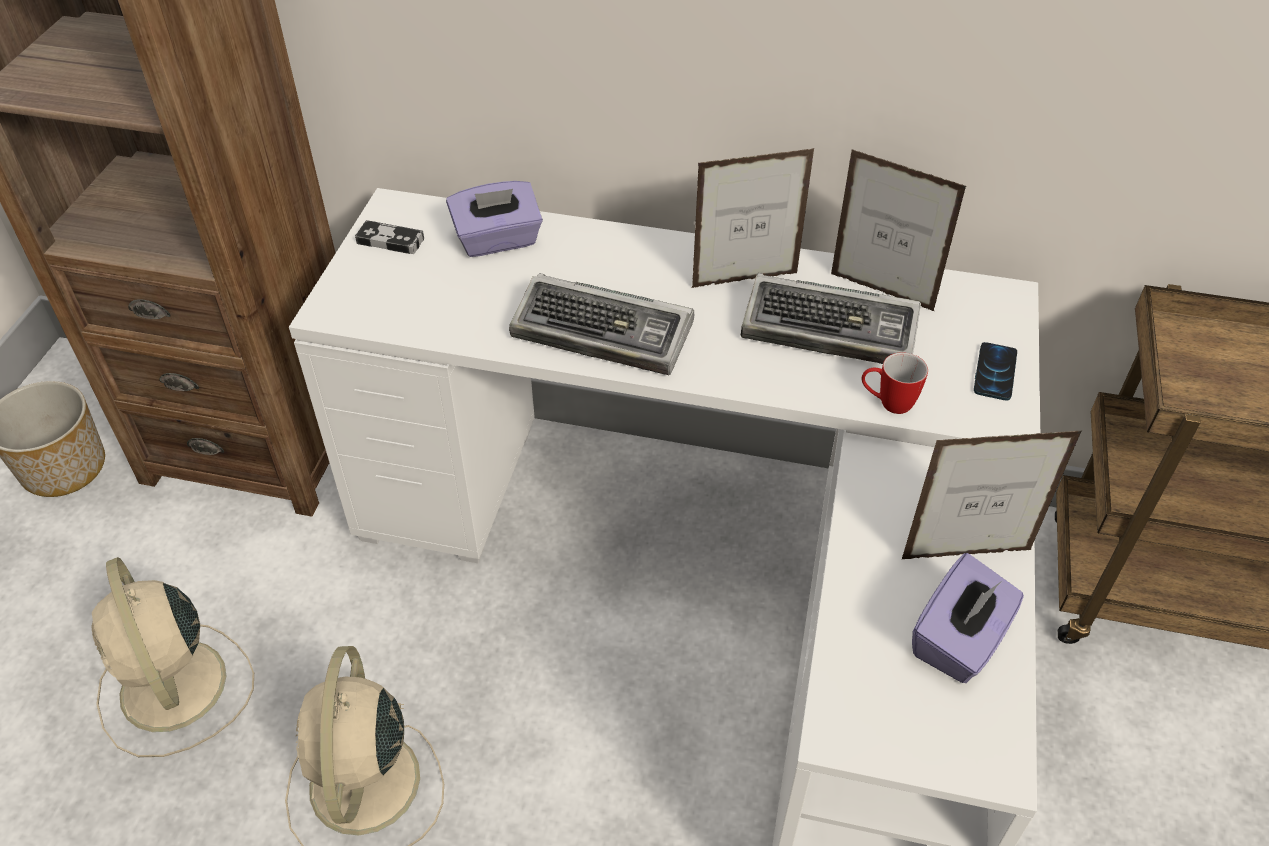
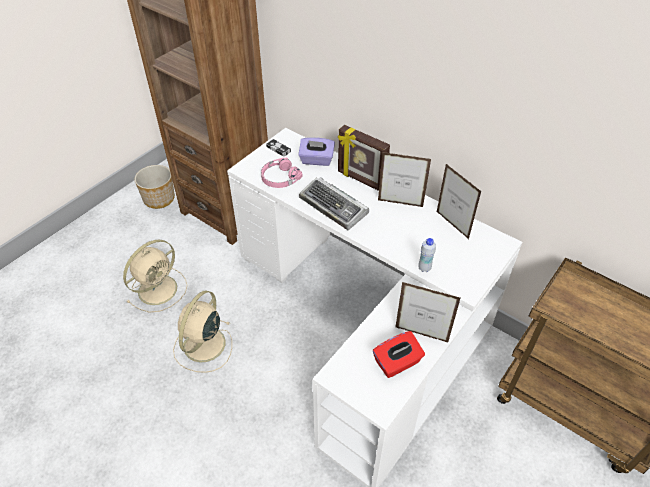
camera: 25 degrees right, 0 degrees up
beige fan [91,557,254,757] -> beige fan turned 135 degrees counterclockwise [123,240,188,313]
keyboard [741,273,921,364] -> none
mug [862,352,928,414] -> white bottle [418,238,436,272]
purple tissue box [912,553,1024,683] -> red tissue box [373,331,425,378]
phone [974,342,1017,401] -> none
none -> pink headphones [261,158,303,188]
none -> picture frame [338,125,390,191]

